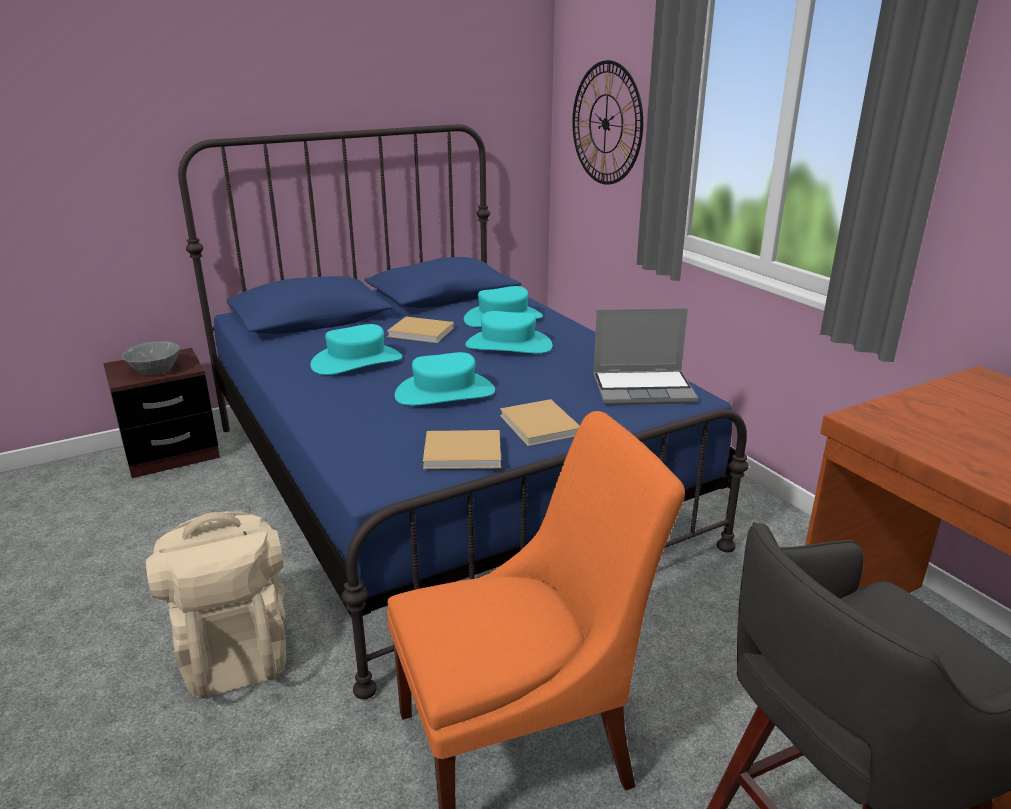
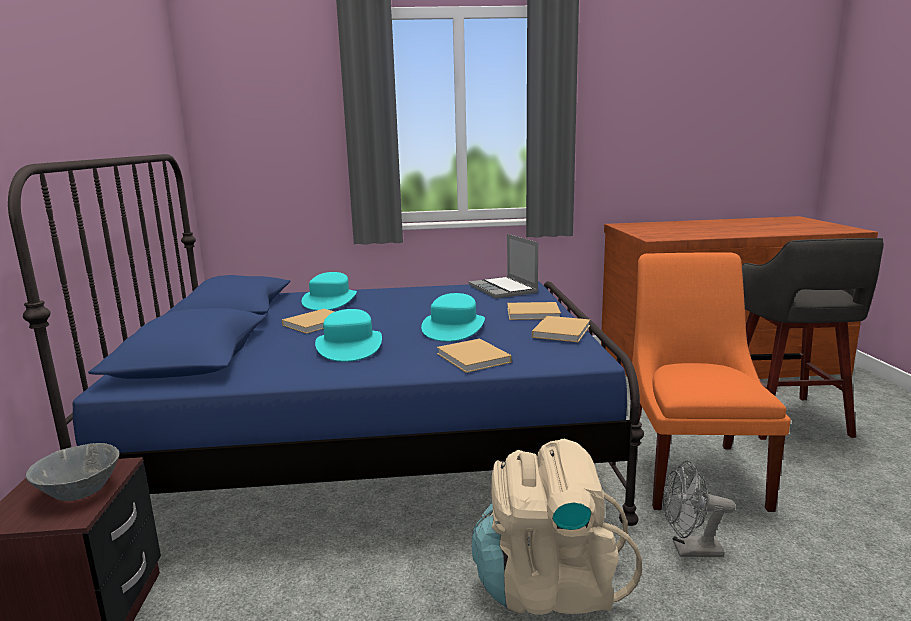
camera: 65 degrees left, 10 degrees down
turquoise hat [466,311,553,354] -> none
wall clock [572,60,643,185] -> none
laptop [593,308,698,405] -> laptop turned 135 degrees clockwise [469,234,538,298]
none -> beige book [437,339,512,373]
none -> grey fan [663,460,736,557]

